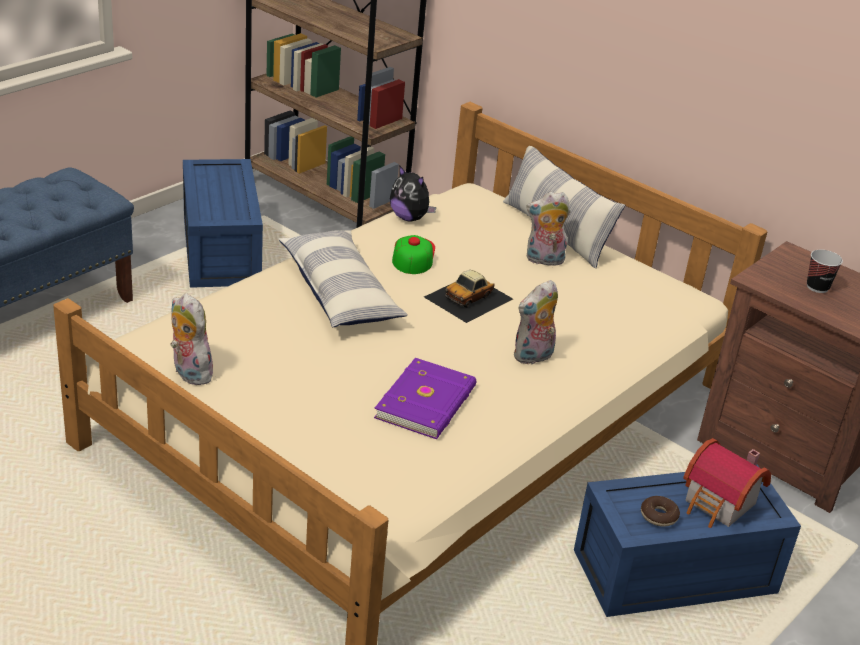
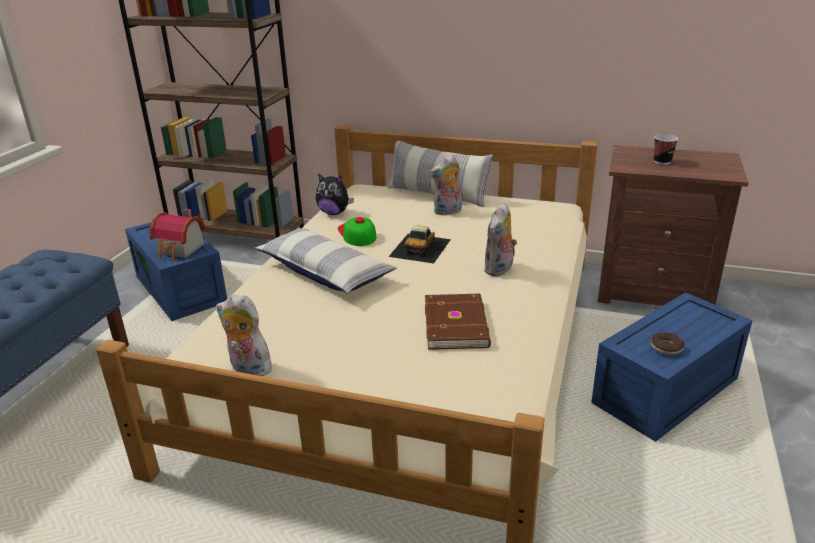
camera: 20 degrees left, 5 degrees down
purple book [374,358,476,439] -> brown book [425,294,491,350]
toy house [683,438,771,528] -> toy house moved to [150,209,206,261]

